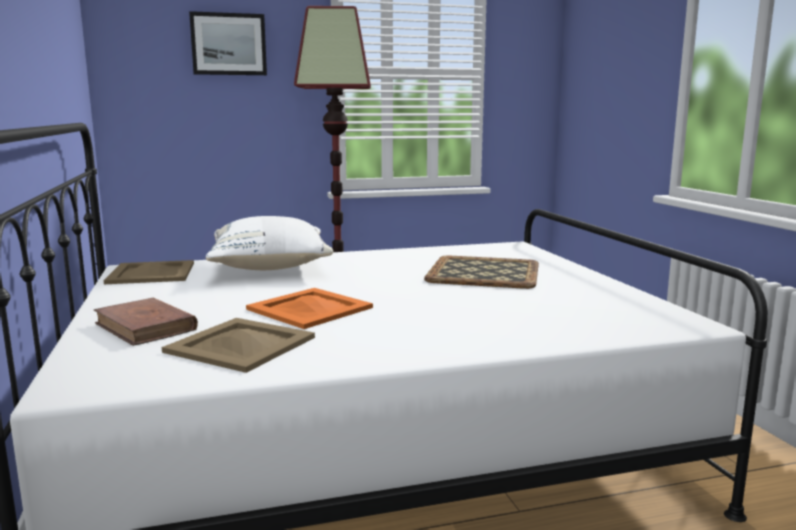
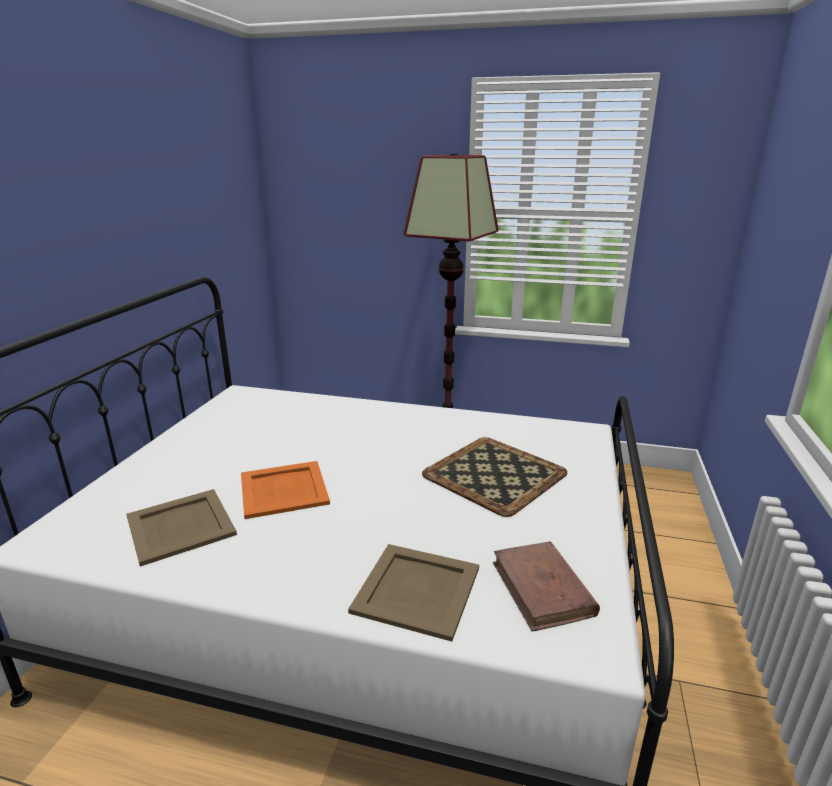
camera: 30 degrees right, 10 degrees up
brown book [94,298,198,346] -> brown book moved to [493,541,600,631]
beige tray [104,260,194,284] -> beige tray moved to [348,544,479,642]
picture [189,11,267,75] -> none
white pillow [206,216,333,270] -> none

